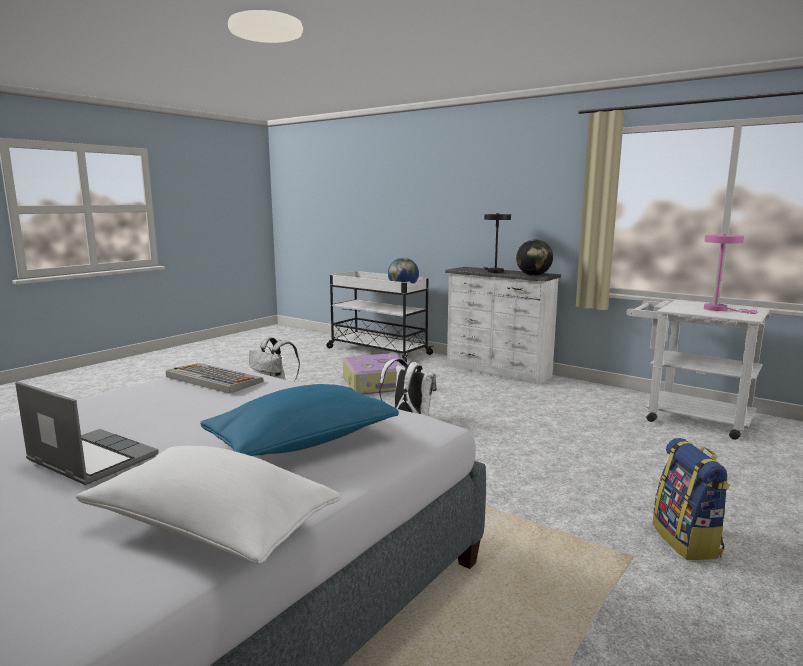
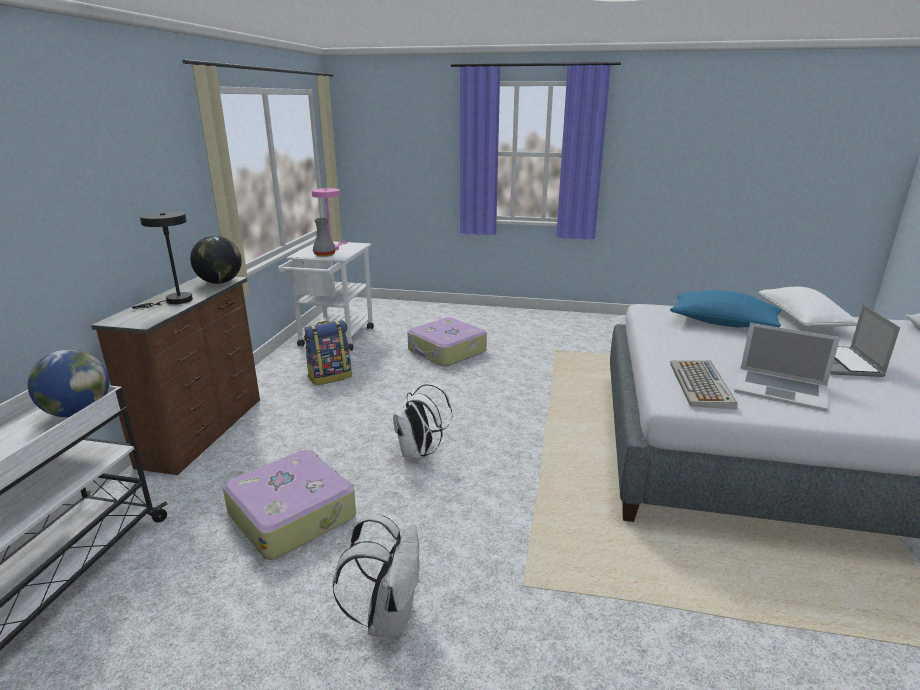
camera: 115 degrees left, 10 degrees up
white dresser [445,267,561,385] -> brown dresser [91,276,260,475]
backpack [652,438,730,560] -> backpack moved to [304,320,352,386]
none -> grey vase [313,218,336,257]
none -> suitcase [408,317,487,367]
none -> laptop [734,323,840,412]

